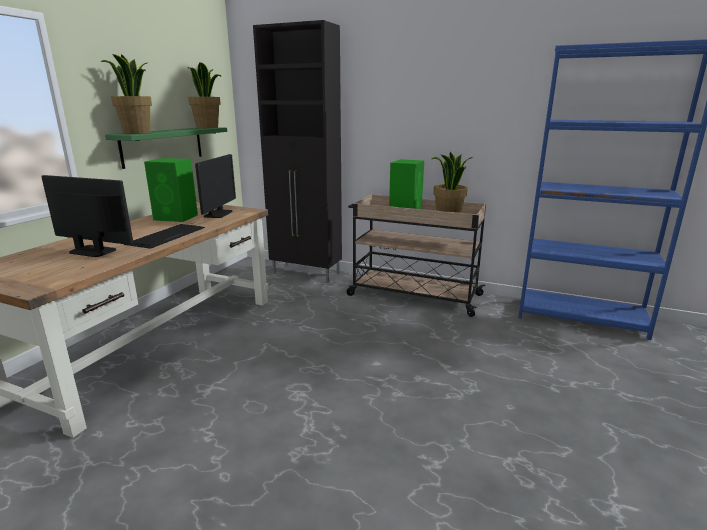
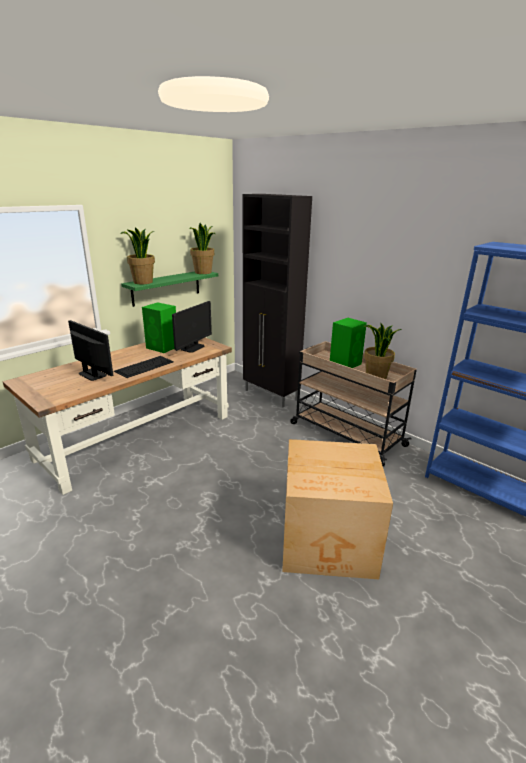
camera: 20 degrees right, 5 degrees up
none -> cardboard box [282,439,393,580]

